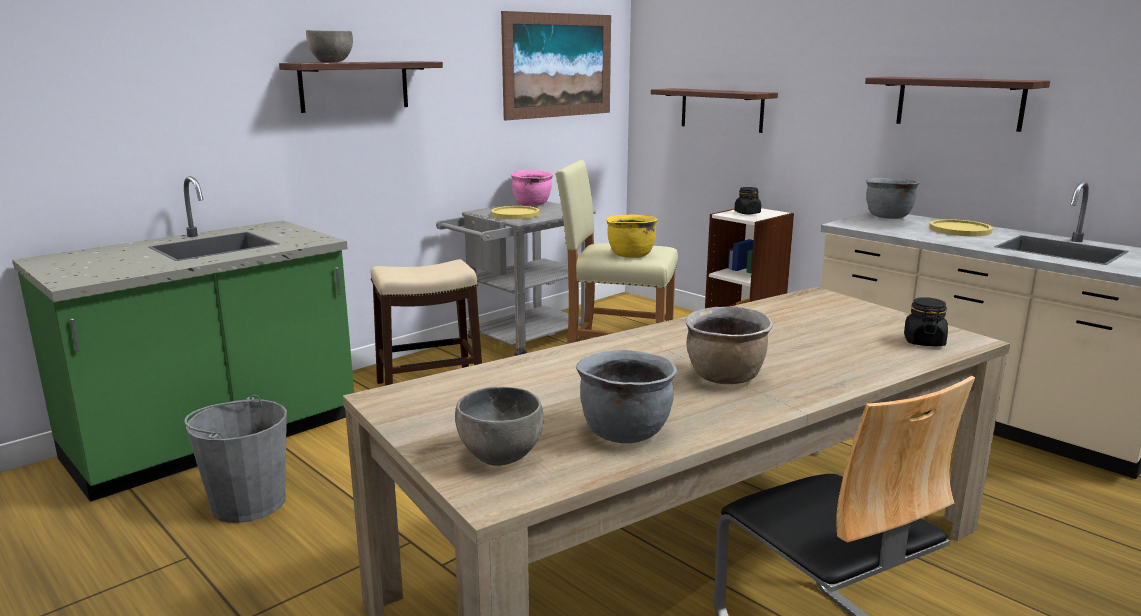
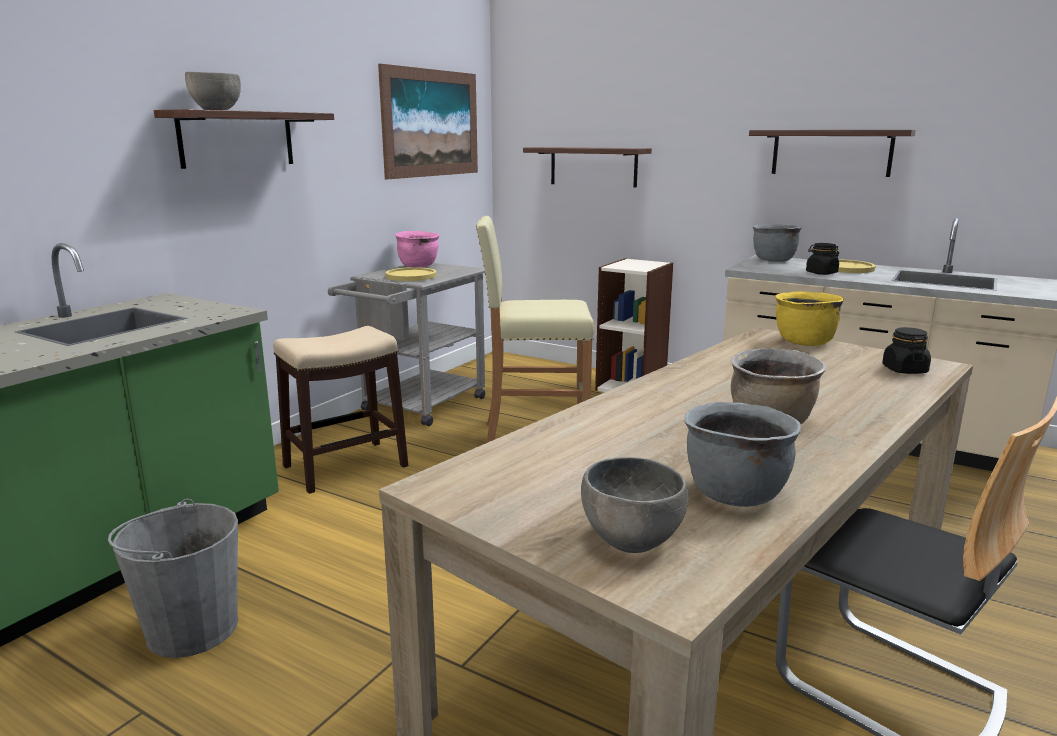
camera: 15 degrees left, 0 degrees up
yellow cooking pot [606,215,658,258] -> yellow cooking pot moved to [775,292,844,346]
black jar [734,187,761,214] -> black jar moved to [806,243,839,275]

